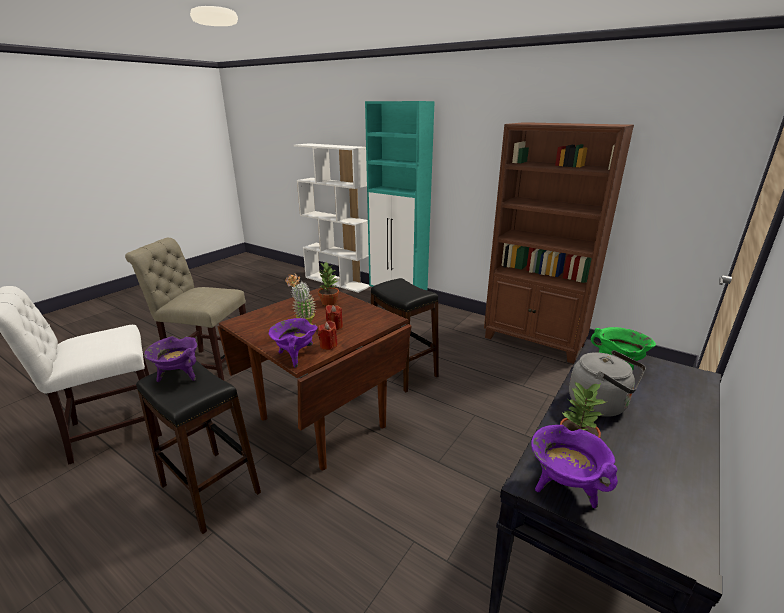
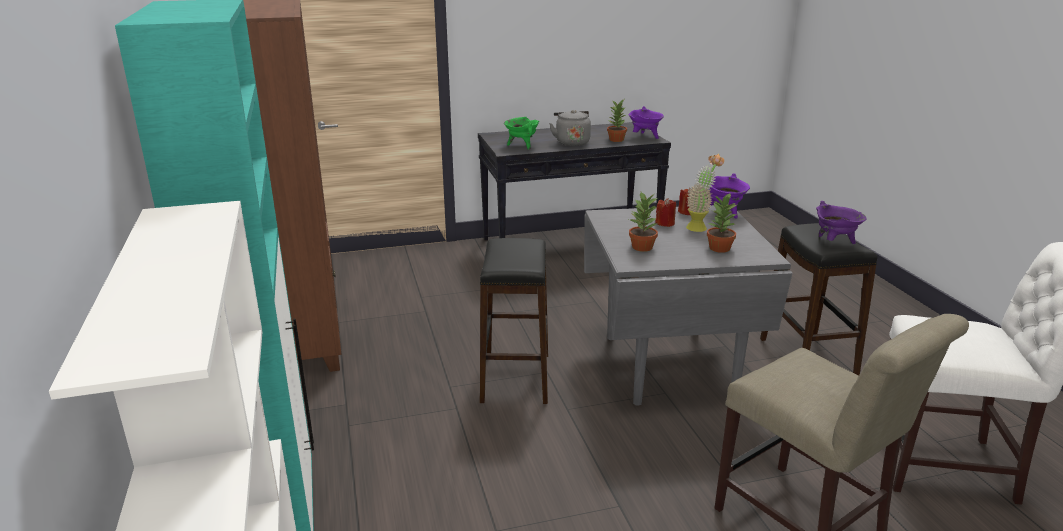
camera: 140 degrees left, 0 degrees up
brown dining table [217,286,412,470] -> grey dining table [584,205,793,406]
none -> potted plant [707,194,738,253]

